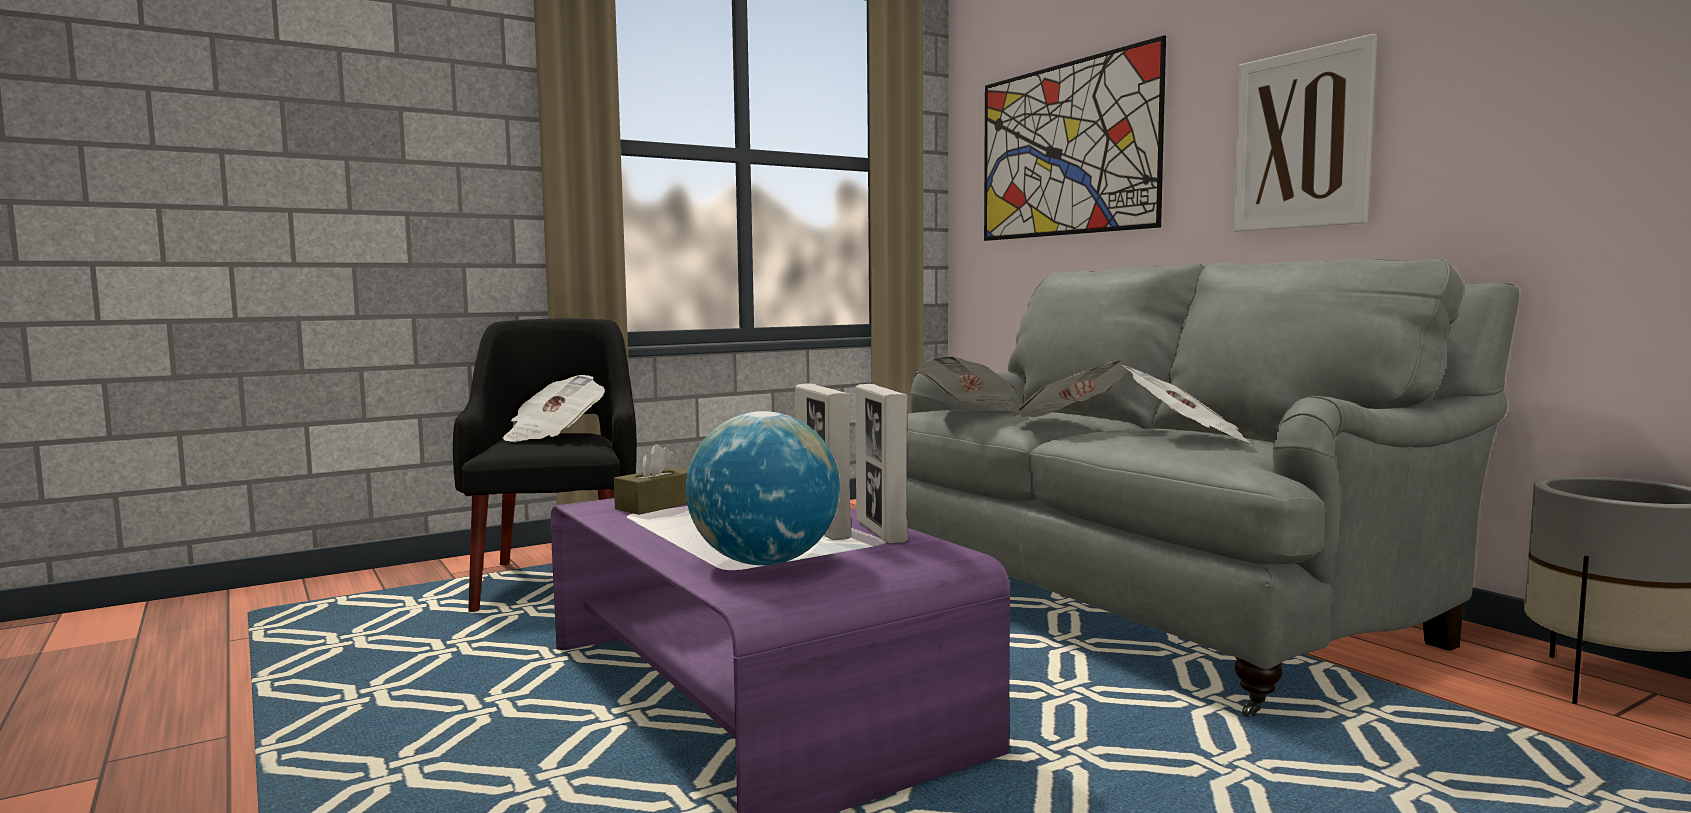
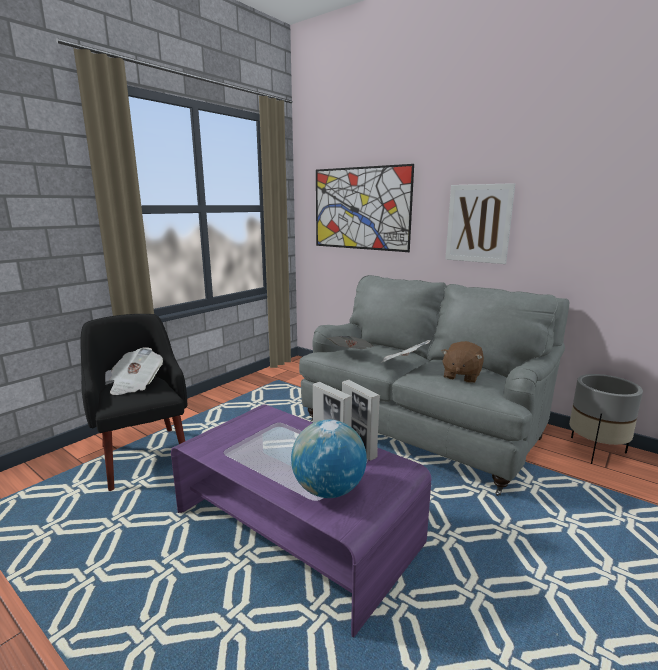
camera: 20 degrees left, 10 degrees up
brown tissue box [614,444,688,515] -> none
newspaper [1122,365,1255,445] -> brown plush toy [441,341,484,383]

